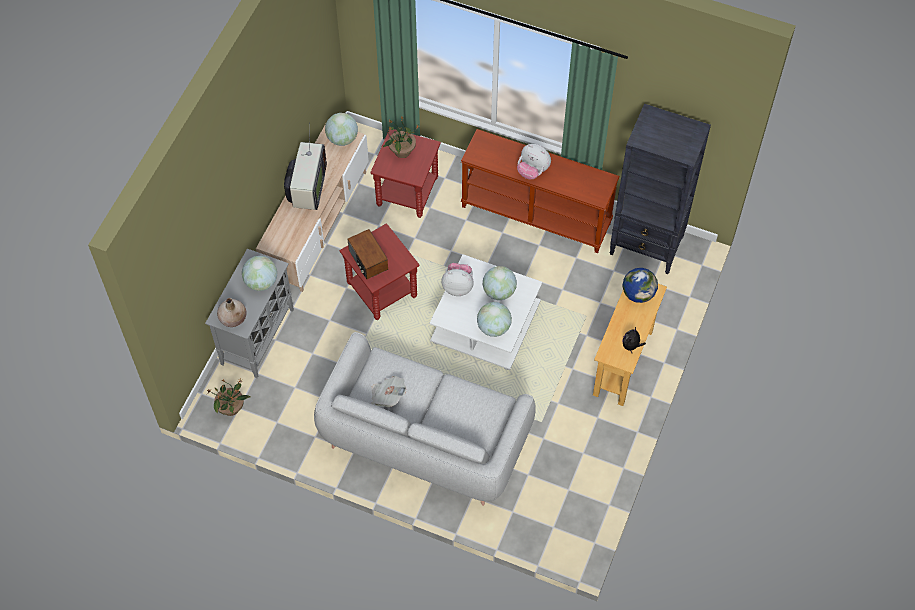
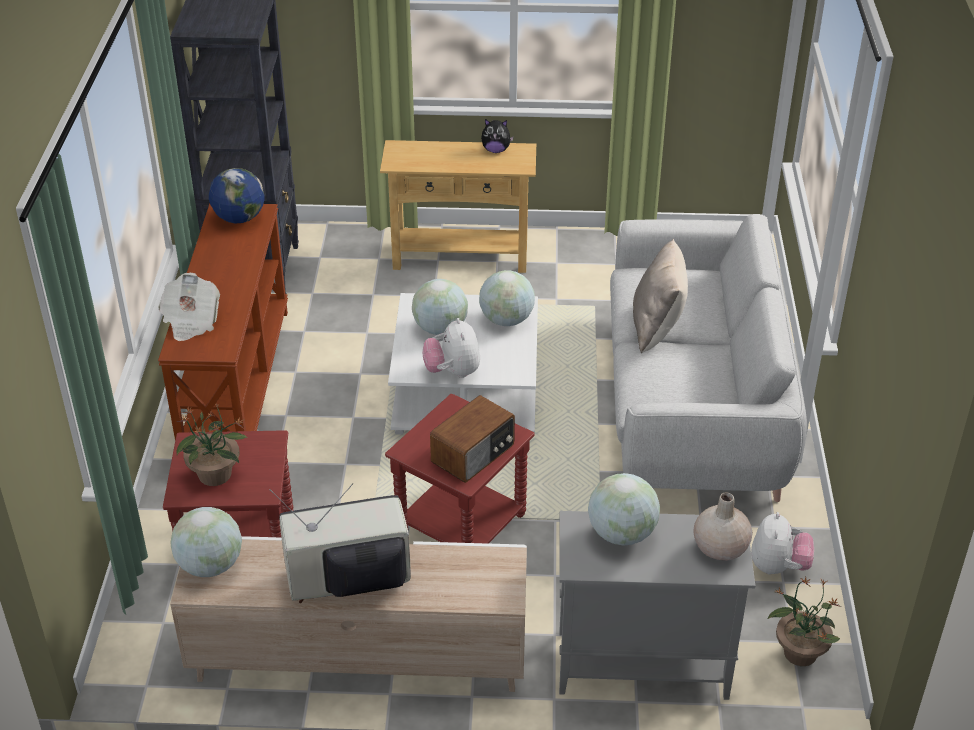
camera: 110 degrees left, 20 degrees down
newspaper [372,376,406,407] -> newspaper moved to [158,273,220,341]
plush toy [517,144,551,179] -> plush toy moved to [751,512,814,574]
globe [623,268,658,303] -> globe moved to [209,168,264,224]
none -> beige pillow [633,239,688,353]

